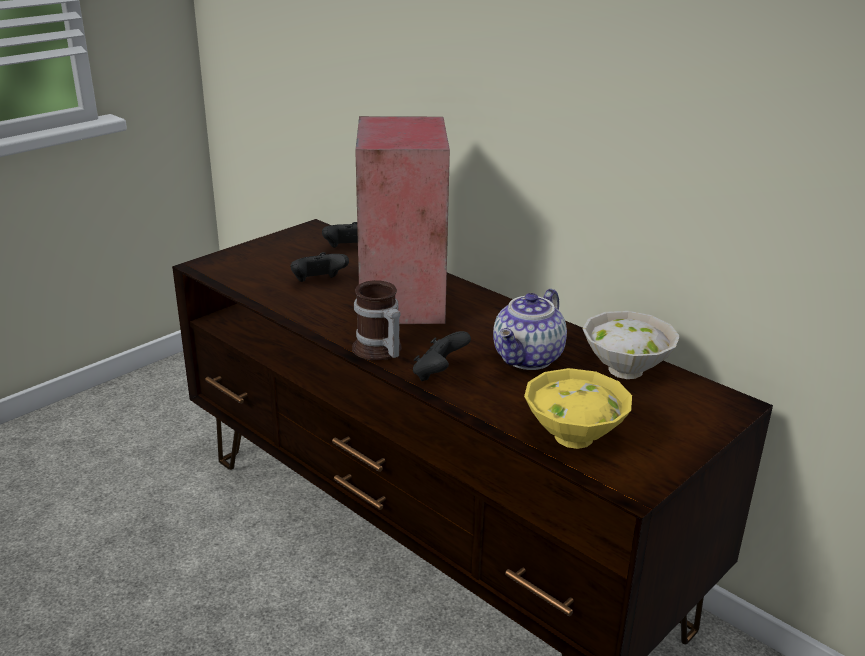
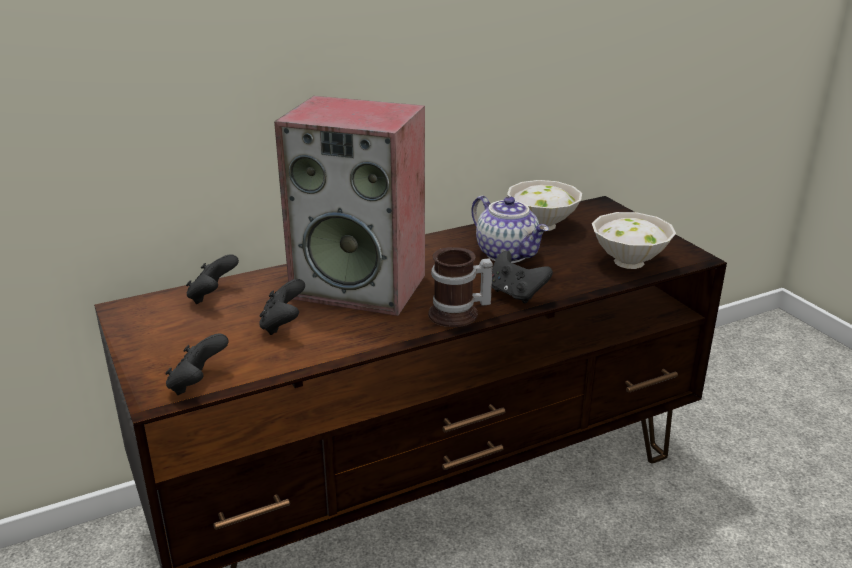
camera: 70 degrees left, 0 degrees up
yellow bowl [524,368,632,449] -> white bowl [592,212,676,269]
none -> black game controller [165,334,229,395]

